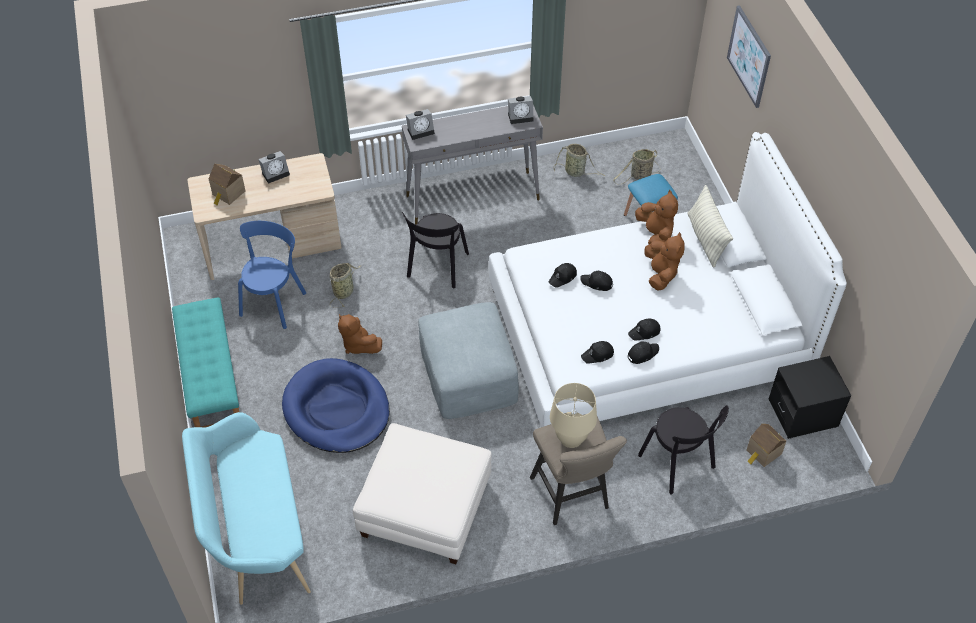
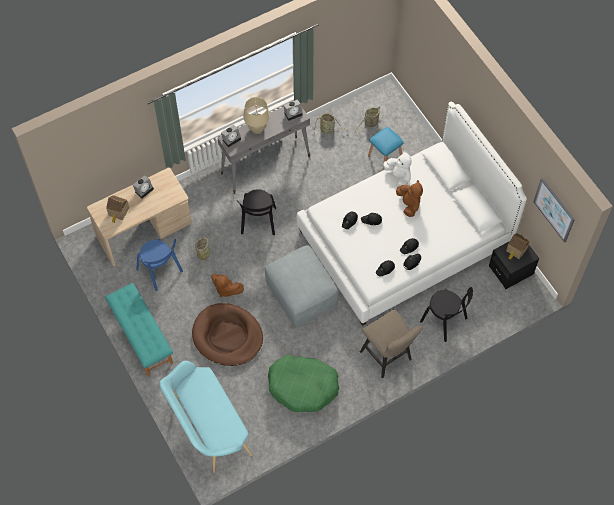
camera: 15 degrees left, 10 degrees up
blue chair [238,221,306,329] -> blue chair turned 135 degrees clockwise [136,238,183,291]
blue dog bed [282,358,390,453] -> brown dog bed [192,303,263,366]
white ottoman [353,423,492,564] -> green dog bed [268,354,339,412]
beige table lamp [550,383,597,448] -> beige table lamp moved to [244,97,270,134]
brown plush toy [635,190,678,244] -> white plush toy [383,151,412,187]
pillow [687,185,733,267] -> none
picture [727,5,771,108] -> picture moved to [533,178,575,243]
toy house [747,424,786,467] -> toy house moved to [506,233,530,260]

